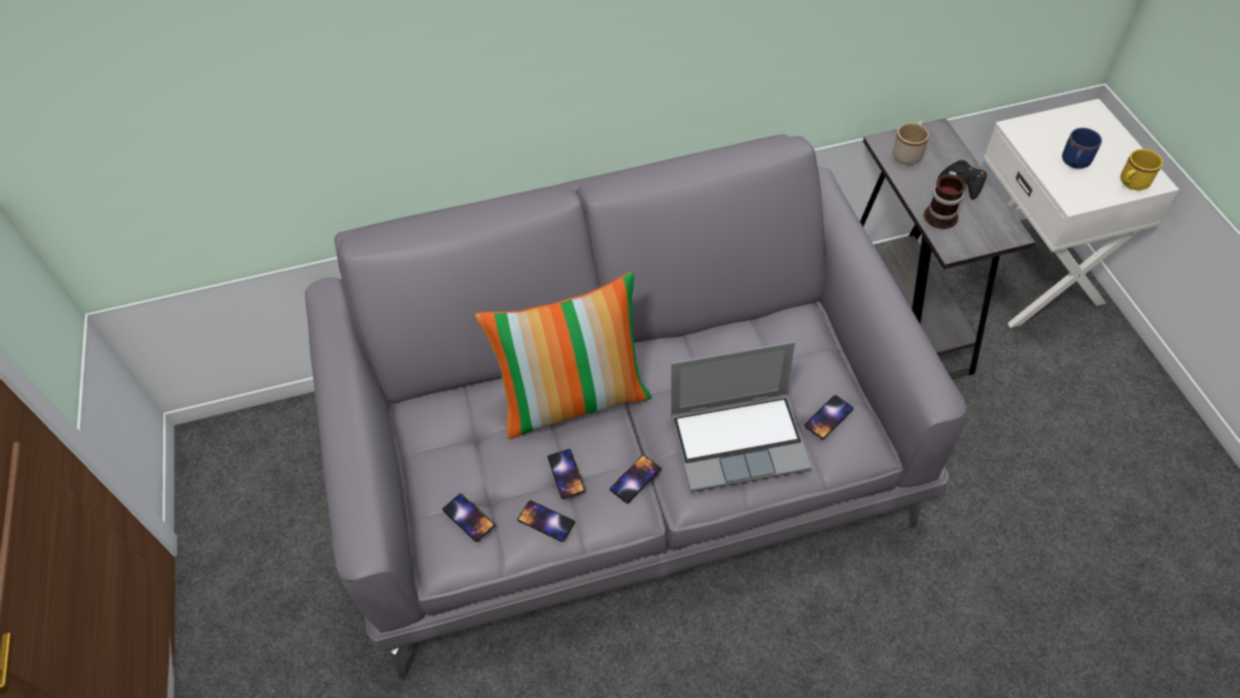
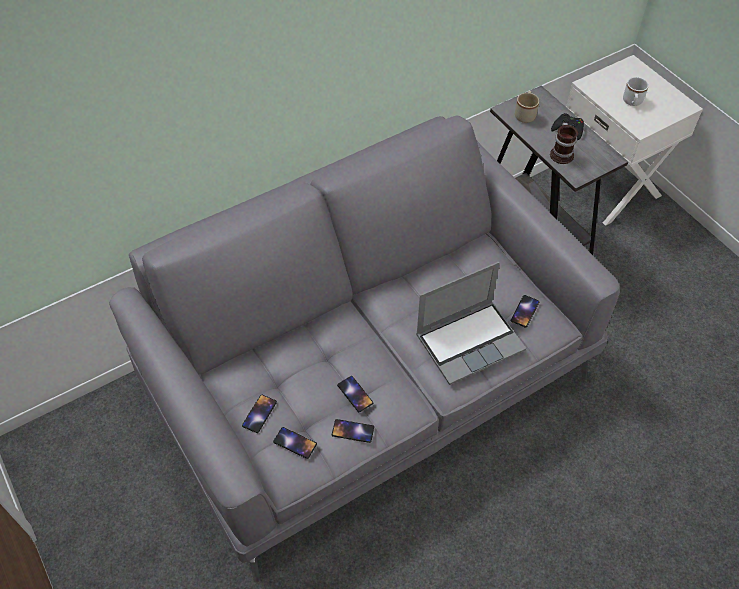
camera: 20 degrees left, 0 degrees up
pillow [475,272,652,439] -> none
phone [610,455,661,503] -> phone moved to [242,395,277,433]
blue mug [1062,128,1102,169] -> white mug [623,77,649,106]
yellow mug [1120,149,1163,190] -> none

